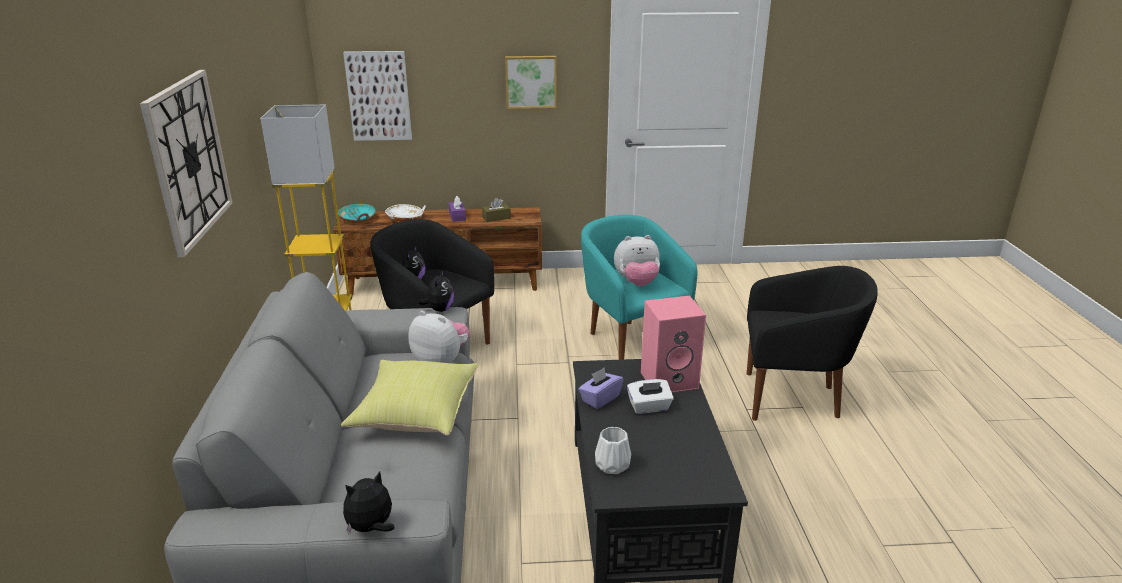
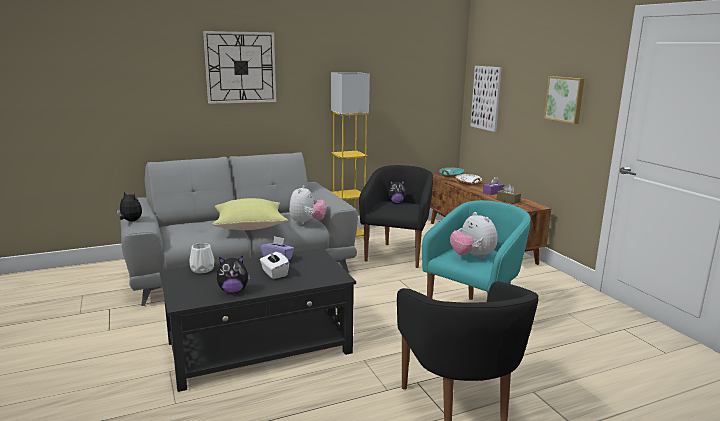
camera: 70 degrees right, 10 degrees down
plush toy [418,270,454,312] -> plush toy moved to [217,256,251,293]
pink speaker [641,295,706,392] -> none

